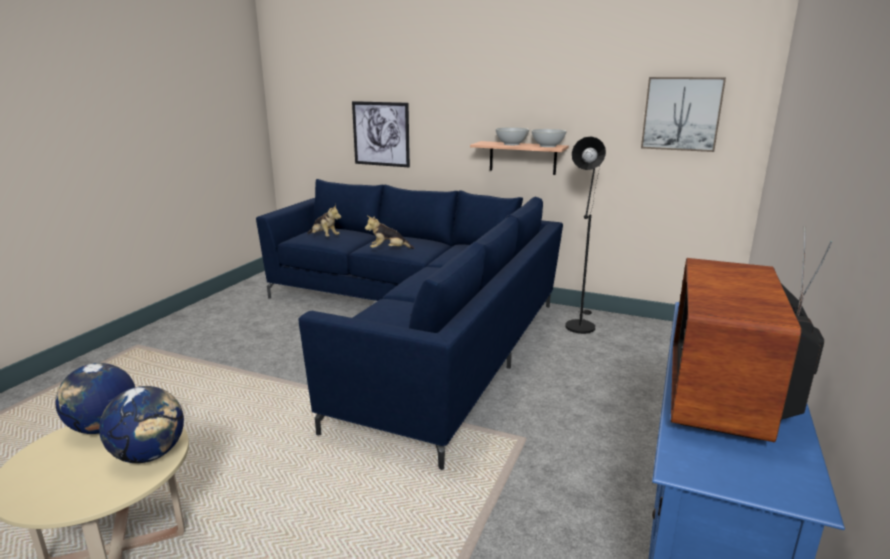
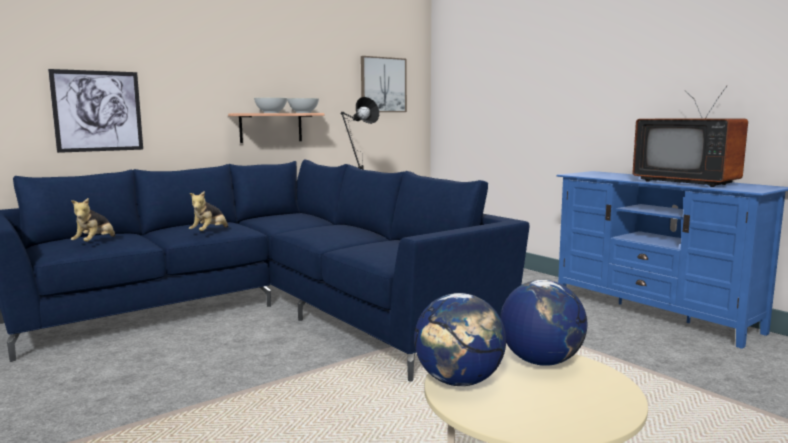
camera: 60 degrees left, 10 degrees down
plush toy [307,204,341,237] -> plush toy turned 120 degrees clockwise [71,198,115,242]

